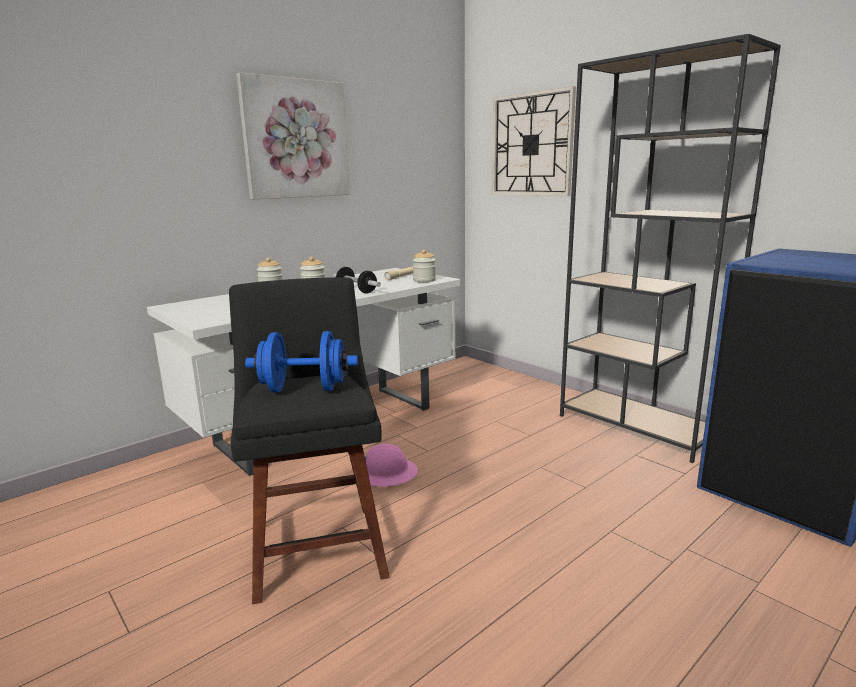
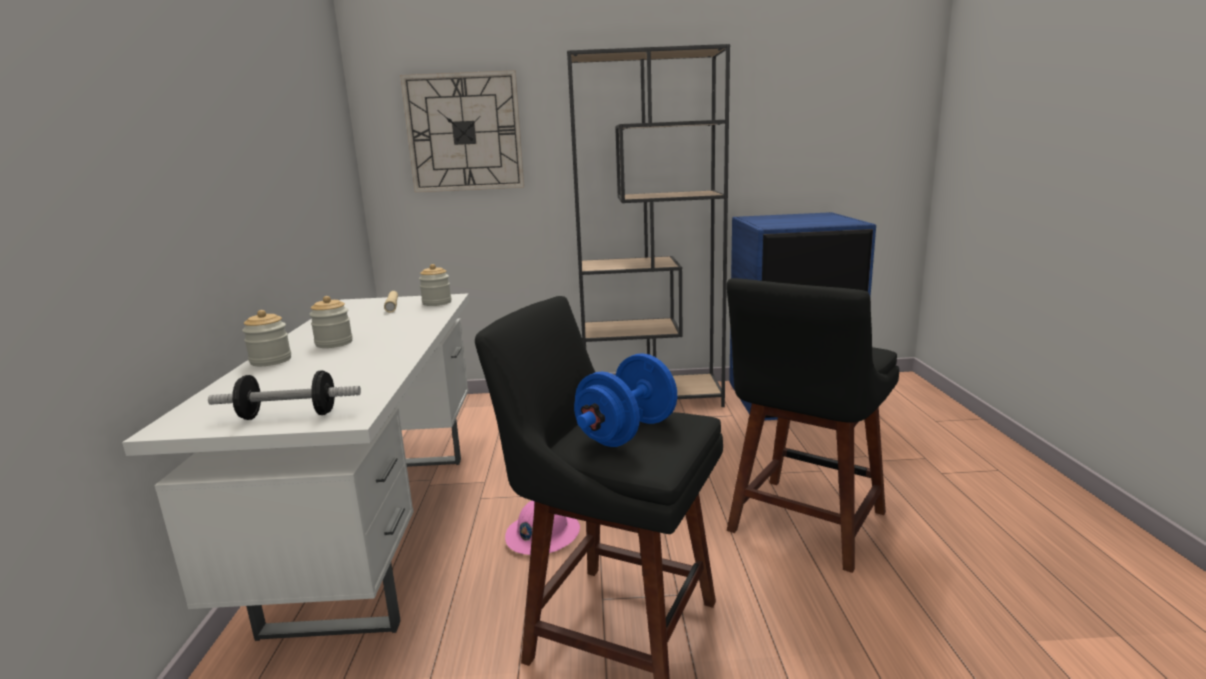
camera: 50 degrees left, 0 degrees up
picture [236,72,350,199] -> none
dumbbell [333,267,381,293] -> dumbbell moved to [208,370,361,420]
none -> black stool [727,278,899,573]

